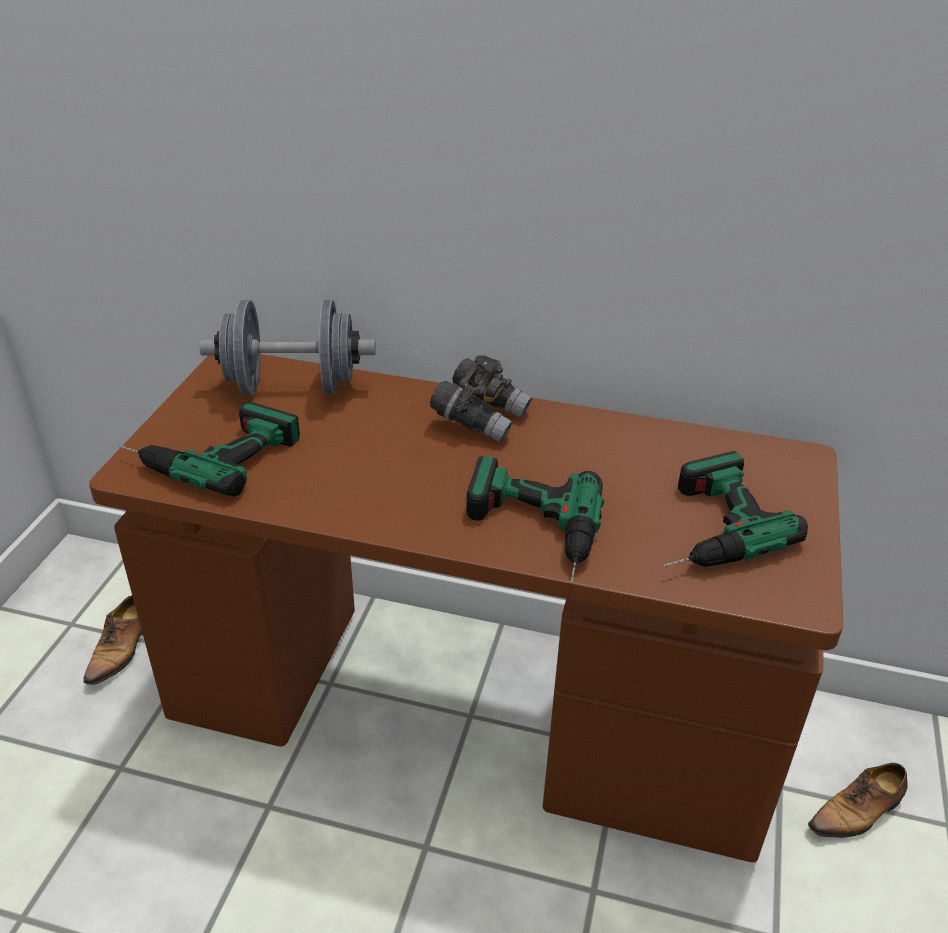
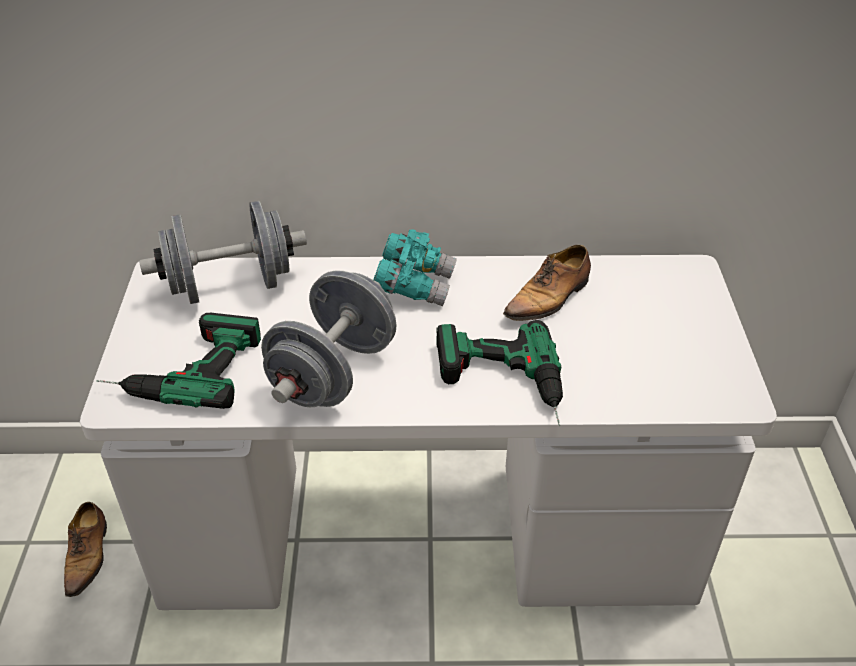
camera: 15 degrees left, 5 degrees up
brown desk [89,354,843,862] -> white desk [80,255,777,610]
grey binoculars [430,355,532,443] -> turquoise binoculars [373,229,457,306]
power drill [663,451,808,567] -> none
shoe [808,763,908,841] -> shoe moved to [503,245,591,321]
none -> grey dumbbell [261,270,397,407]

